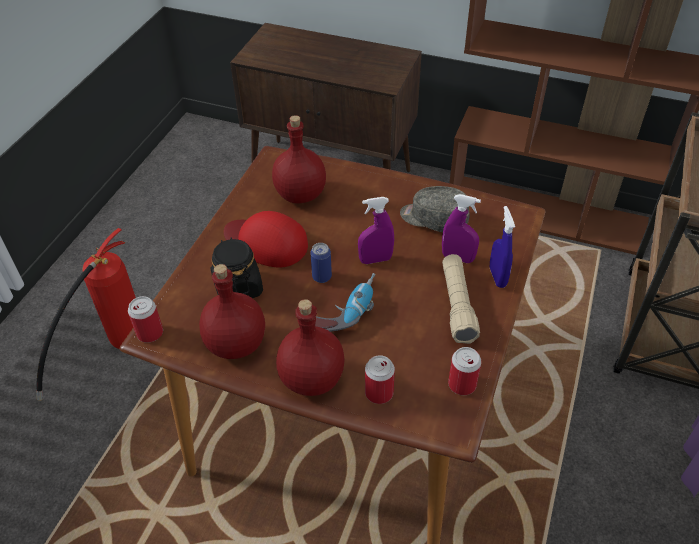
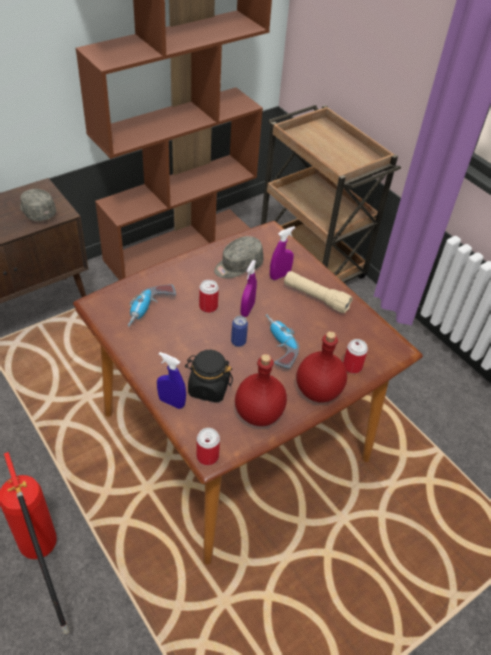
camera: 60 degrees left, 0 degrees up
red cap [224,211,308,267] -> none
red bottle [272,115,326,203] -> power drill [128,284,176,327]
can [448,347,481,395] -> can moved to [199,279,219,313]
blue spray bottle [490,206,515,288] -> blue spray bottle moved to [157,352,186,409]
none -> grey cap [20,189,56,221]

